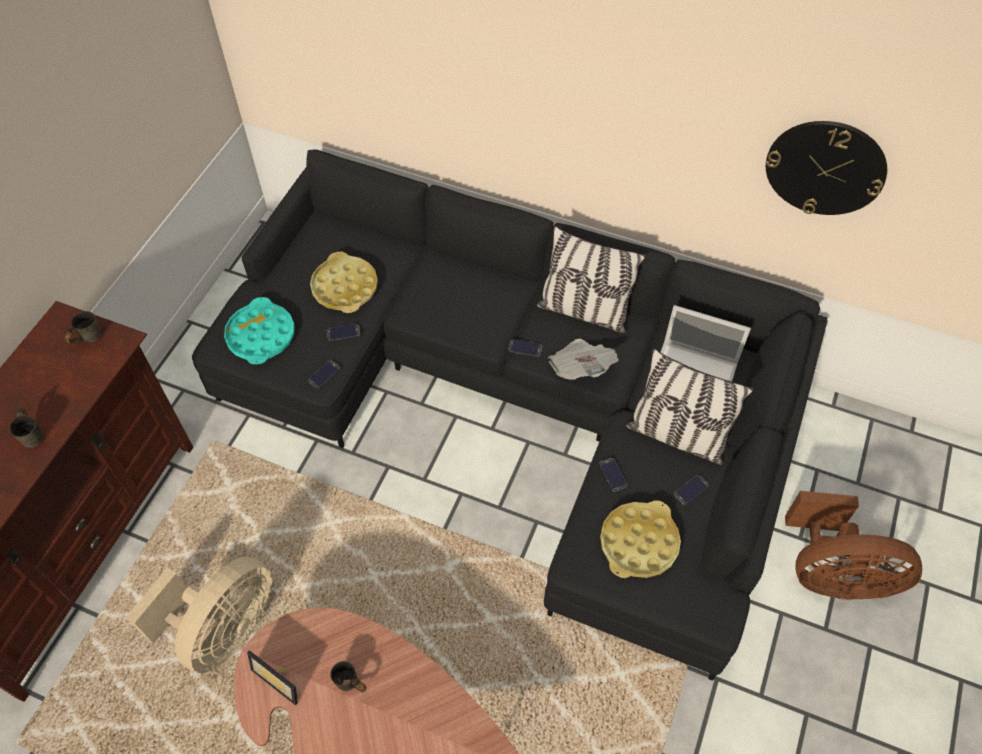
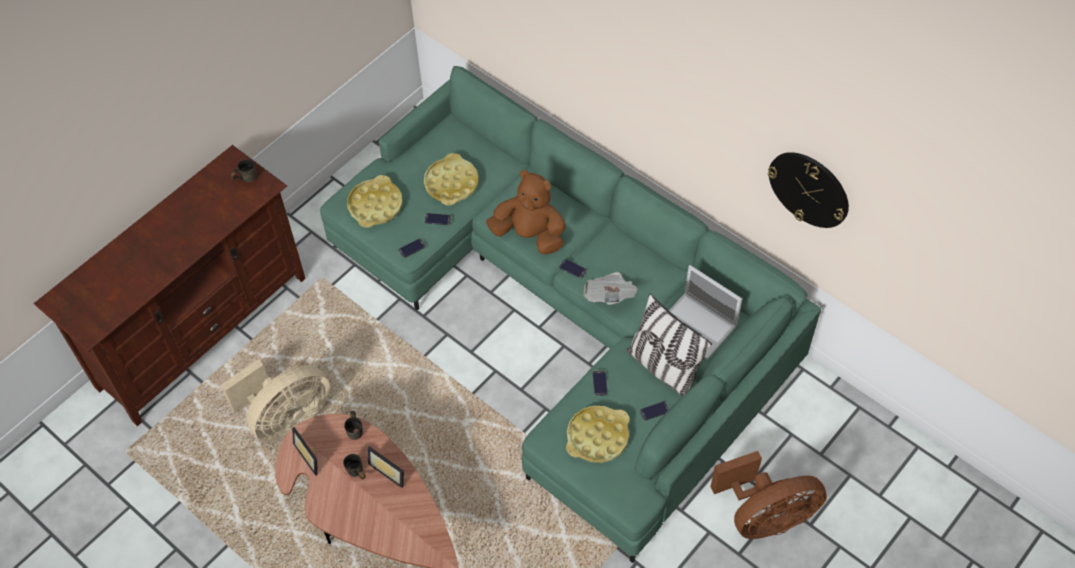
camera: 20 degrees right, 0 degrees up
grey mug [10,408,43,448] -> grey mug moved to [344,411,363,440]
black sofa [192,149,828,681] -> green sofa [320,66,821,563]
turquoise tray [224,297,294,364] -> yellow tray [347,175,402,228]
pillow [537,226,646,333] -> none
brown fan [785,491,922,600] -> brown fan turned 45 degrees counterclockwise [710,451,827,539]
none -> picture frame [368,446,404,488]
none -> brown plush toy [486,170,566,254]

